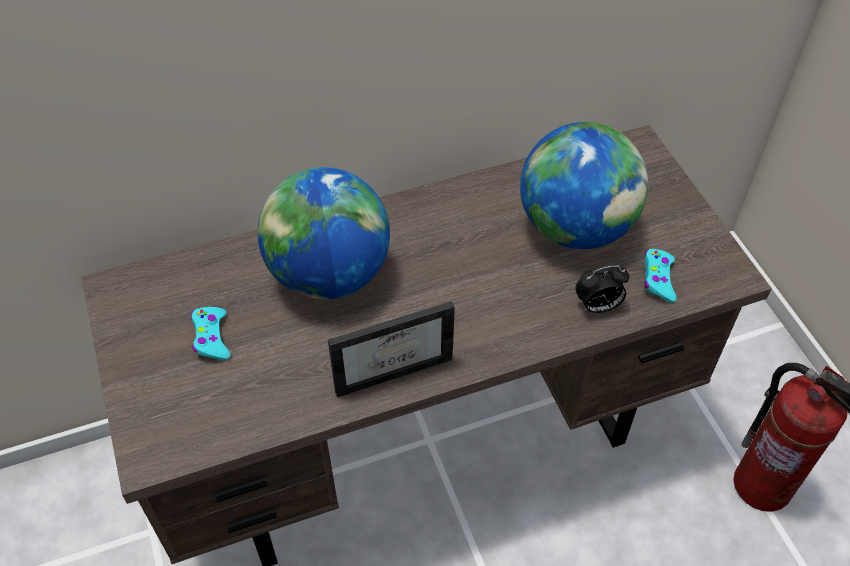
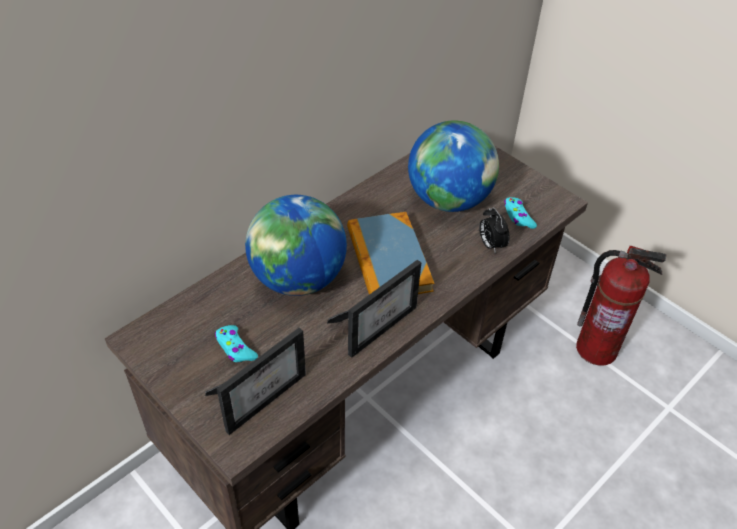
camera: 25 degrees left, 5 degrees down
alarm clock [575,265,629,313] -> alarm clock turned 105 degrees clockwise [479,207,510,254]
none -> picture frame [205,328,306,435]
none -> book [347,212,434,295]

